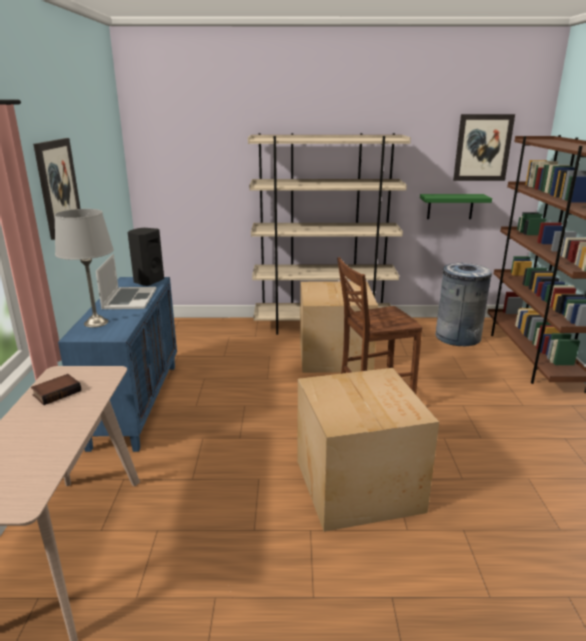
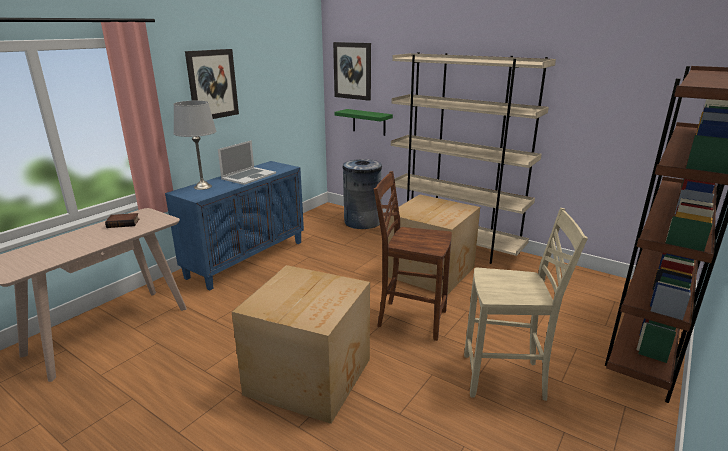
camera: 35 degrees right, 0 degrees up
black speaker [128,228,164,286] -> none
green shelf [420,194,492,219] -> green shelf moved to [334,109,393,136]
grey trash can [435,263,492,346] -> grey trash can moved to [343,159,382,229]
picture [453,114,515,181] -> picture moved to [333,42,371,101]
none -> beige chair [464,208,588,401]

